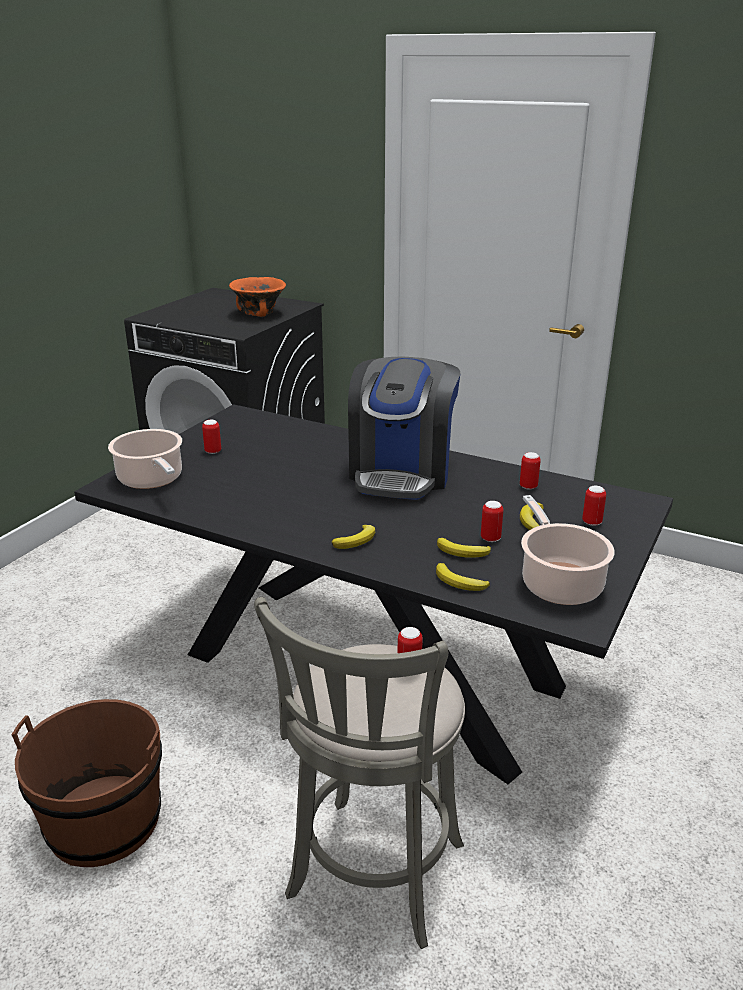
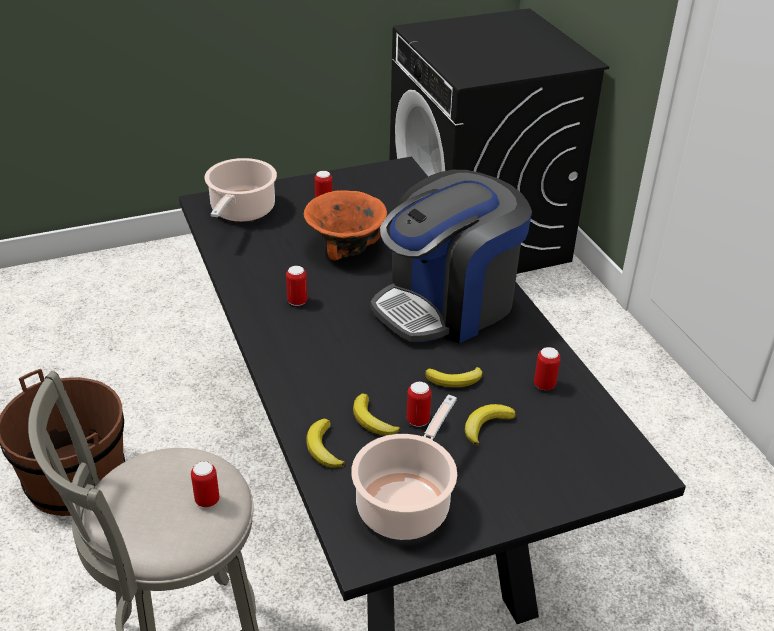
camera: 40 degrees right, 10 degrees up
orange bowl [229,277,286,317] -> orange bowl moved to [304,191,387,260]
banana [332,525,375,549] -> banana moved to [425,367,482,387]
can [582,486,606,526] -> can moved to [286,266,307,306]

